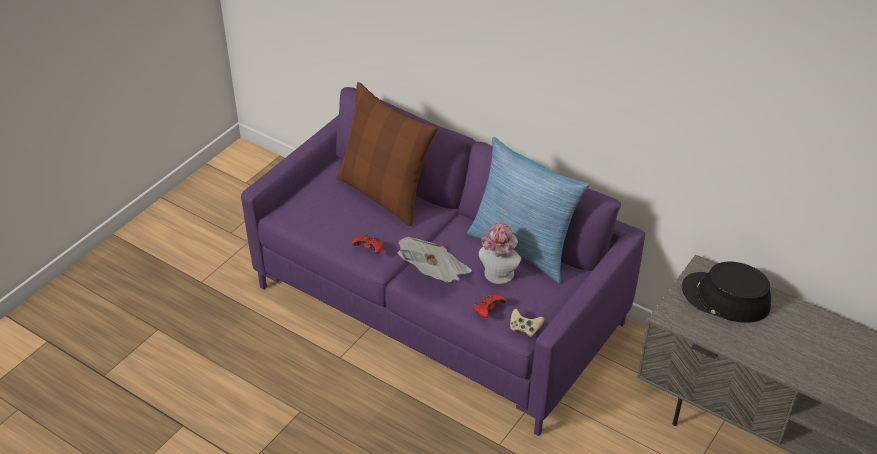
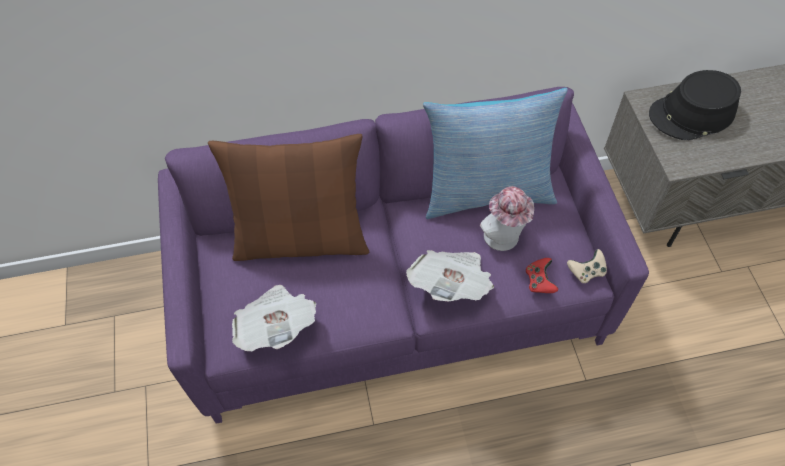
camera: 45 degrees left, 15 degrees up
red game controller [352,233,384,254] -> none
none -> newspaper [232,285,317,351]

